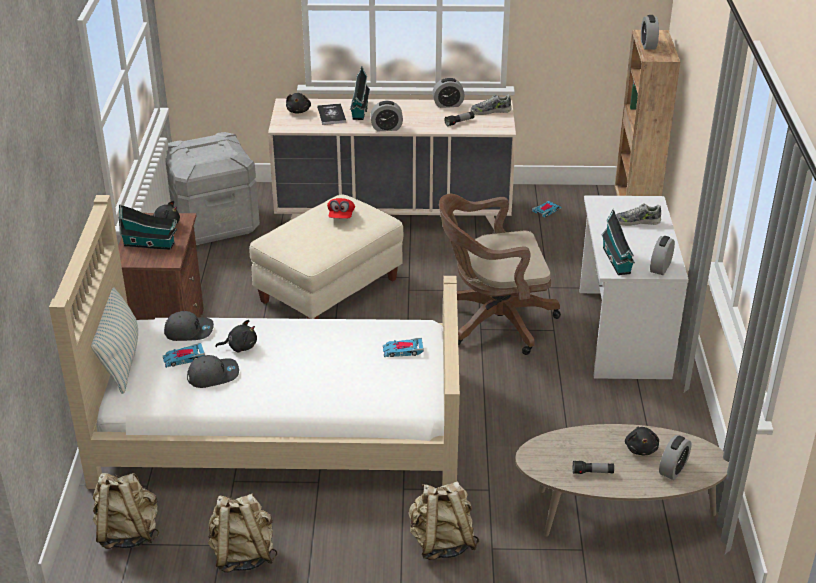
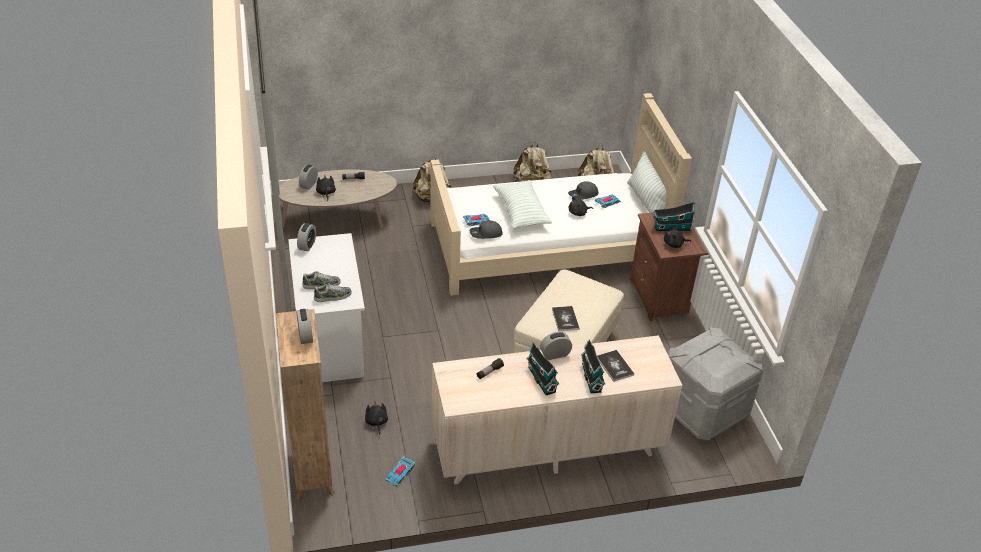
camera: 165 degrees right, 5 degrees up
grey cap [164,311,214,341] -> grey cap moved to [470,220,503,239]
black plush toy [286,93,311,114] -> black plush toy moved to [365,401,388,435]
red cap [327,198,355,219] -> book [552,306,579,331]
alarm clock [432,78,465,108] -> none
brown office chair [439,194,561,355] -> none
shoe [471,95,511,115] -> shoe moved to [314,283,352,302]
toy house [602,209,635,275] -> toy house moved to [527,342,559,395]
none -> pillow [493,180,552,229]

